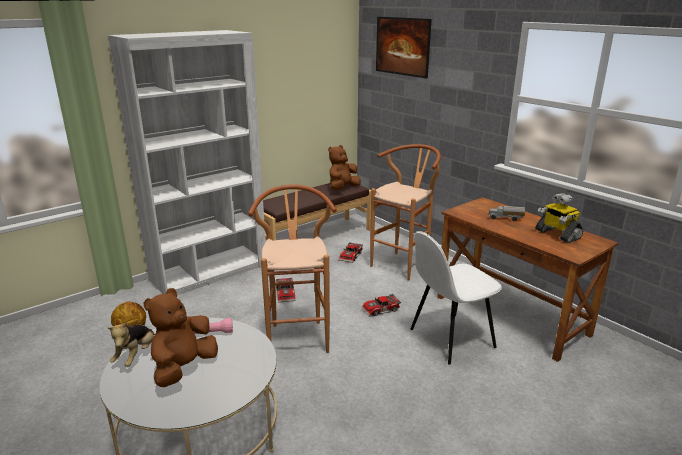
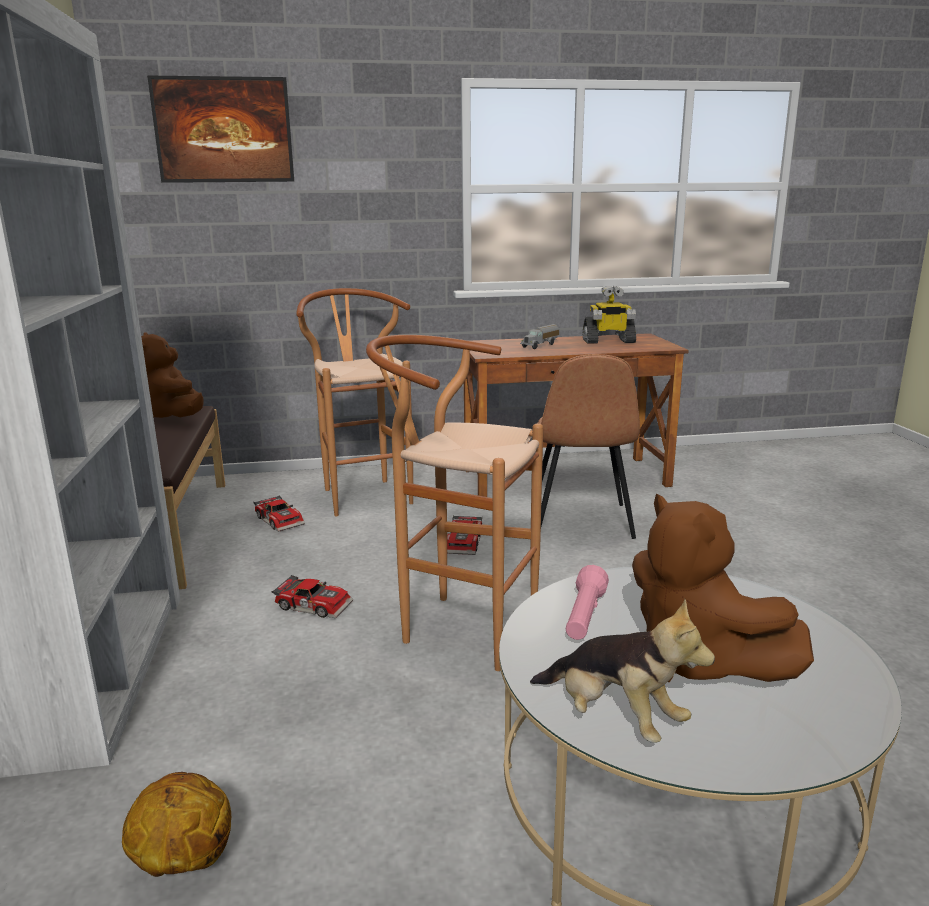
camera: 60 degrees left, 5 degrees down
white chair [411,231,502,364] -> brown chair [537,354,640,539]

